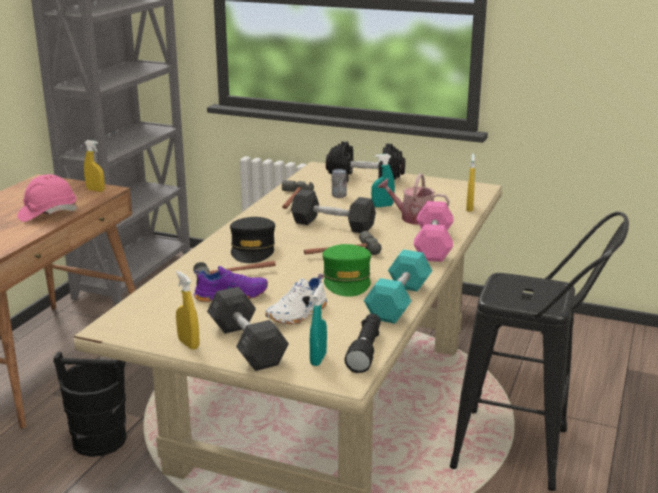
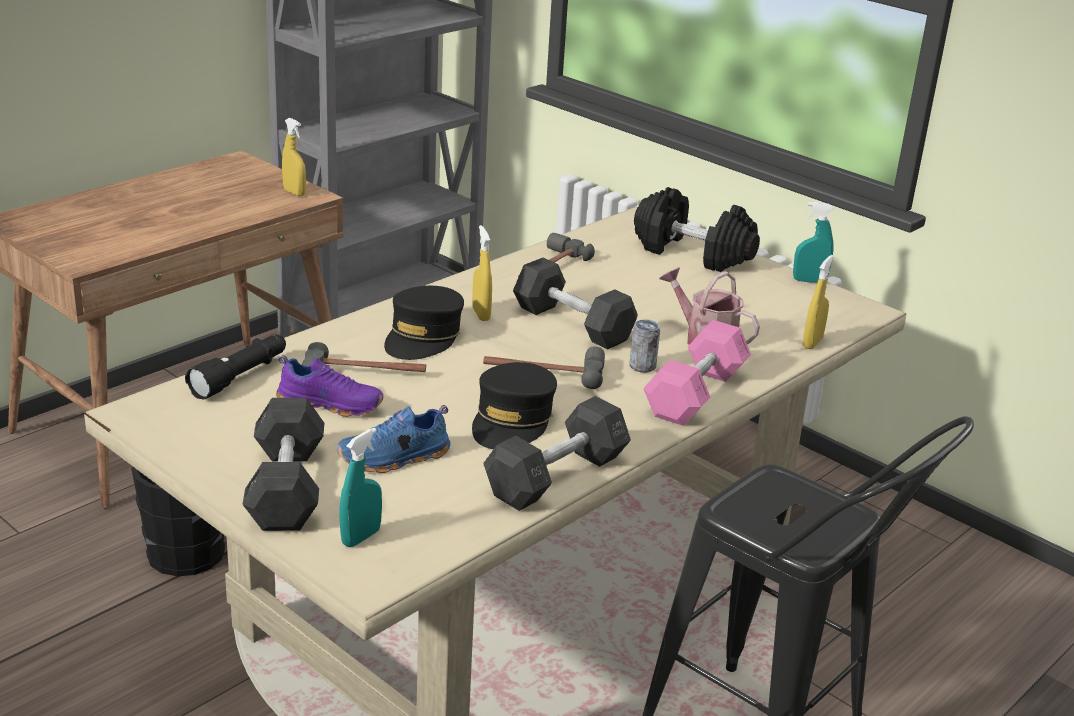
camera: 20 degrees right, 5 degrees up
pink hard hat [17,174,77,222] -> none
yellow spray bottle [176,271,200,350] -> yellow spray bottle moved to [472,225,492,321]
white shoe [265,274,327,325] -> blue shoe [337,405,450,473]
green cap [323,244,371,297] -> black cap [472,362,557,449]
can [332,169,347,198] -> can moved to [629,319,660,373]
black flashlight [344,314,381,373] -> black flashlight moved to [185,334,286,399]
turquoise dumbbell [364,250,432,324] -> grey dumbbell [483,396,631,511]
turquoise spray bottle [371,154,395,207] -> turquoise spray bottle moved to [793,202,834,283]

